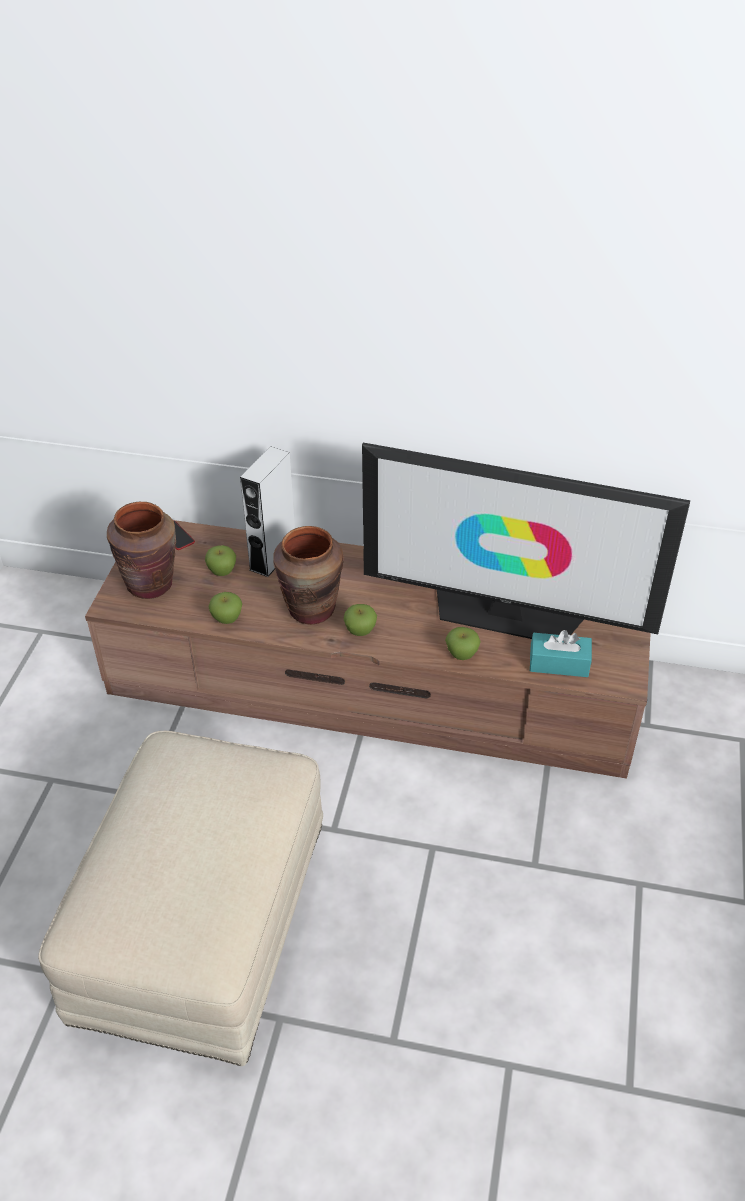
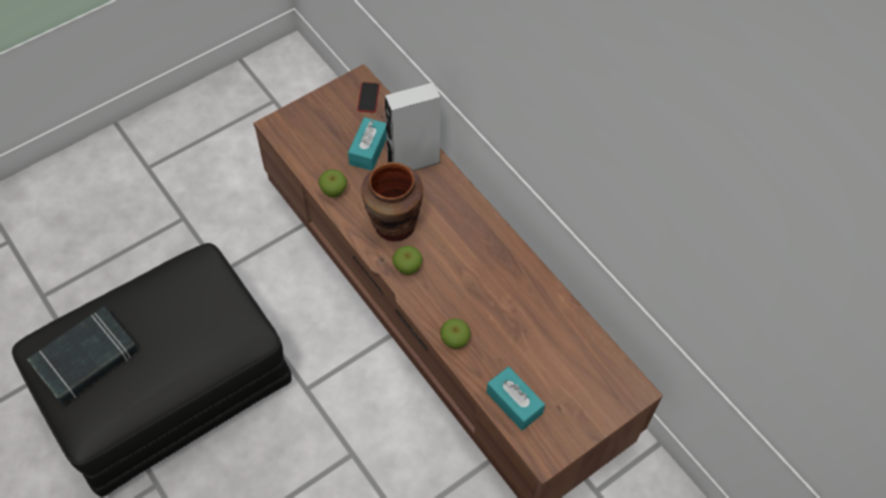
camera: 40 degrees right, 15 degrees up
beige ottoman [38,731,323,1066] -> black ottoman [12,243,292,497]
brown vase [107,502,176,599] -> none
apple [205,545,236,576] -> turquoise tissue box [348,117,387,171]
television [362,443,690,639] -> none
none -> black book [27,307,138,405]

